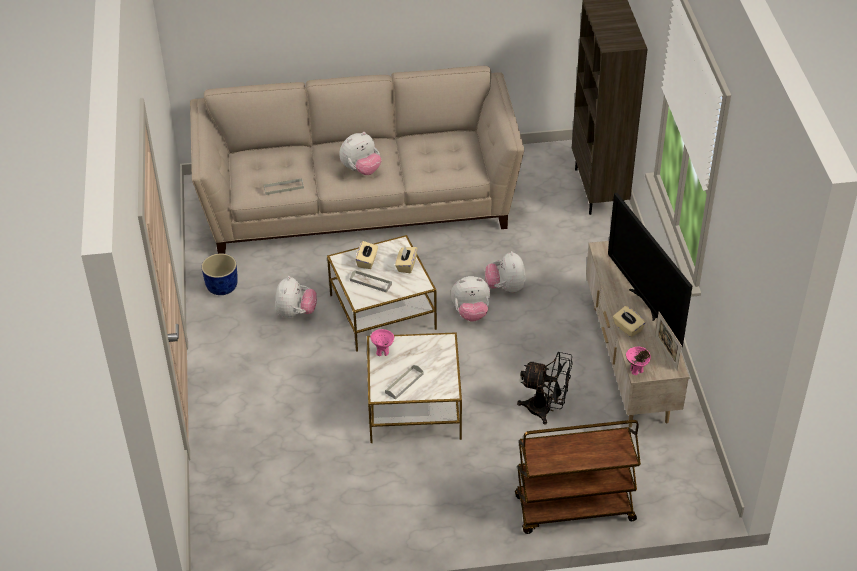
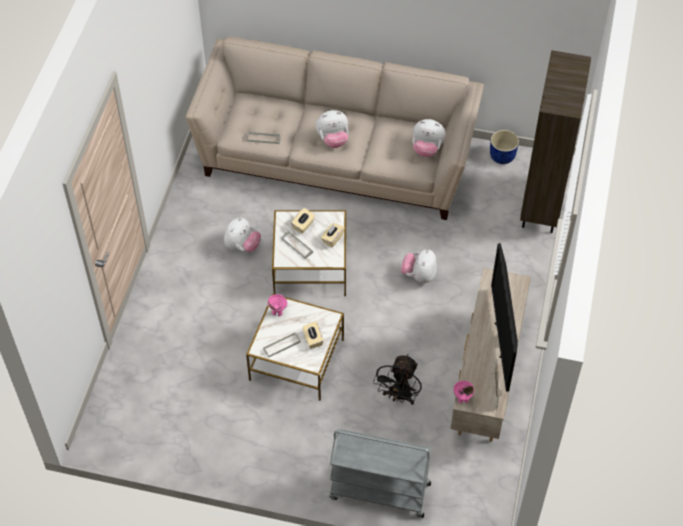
camera: 20 degrees right, 10 degrees up
blue planter [202,253,238,295] -> blue planter moved to [490,130,519,164]
plush toy [451,276,490,322] -> plush toy moved to [413,119,446,157]
brown cart [515,420,641,534] -> grey cart [329,429,432,518]
black fan [517,352,573,425] -> black fan turned 75 degrees clockwise [373,354,422,405]
beige tissue box [613,306,646,337] -> beige tissue box moved to [303,321,324,348]

